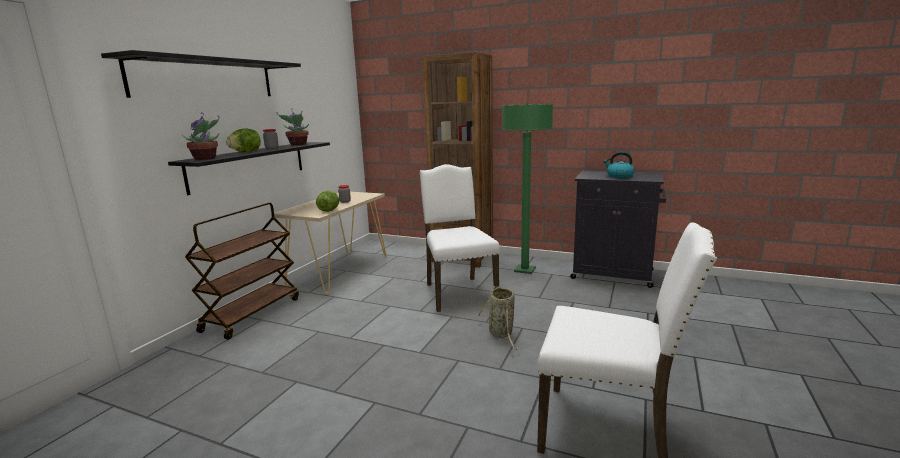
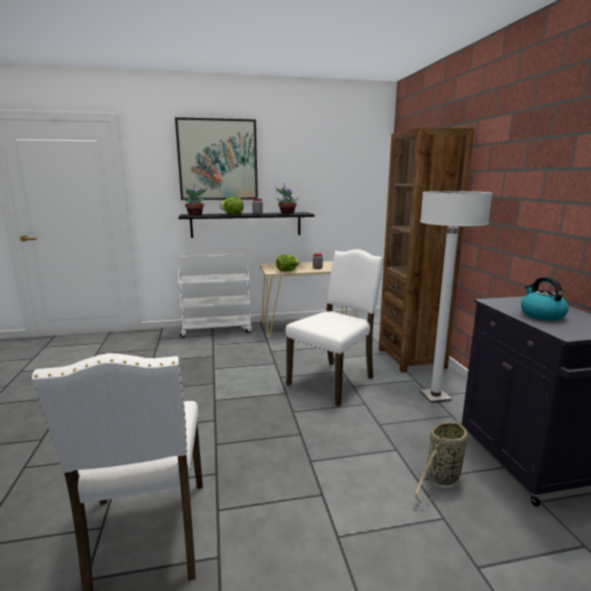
camera: 55 degrees right, 0 degrees up
black shelf [101,50,301,98] -> picture [175,117,258,200]
brown cart [185,203,299,340] -> white cart [178,254,252,338]
basket [477,286,519,350] -> basket moved to [414,420,467,504]
green floor lamp [502,104,553,274] -> white floor lamp [420,191,492,403]

